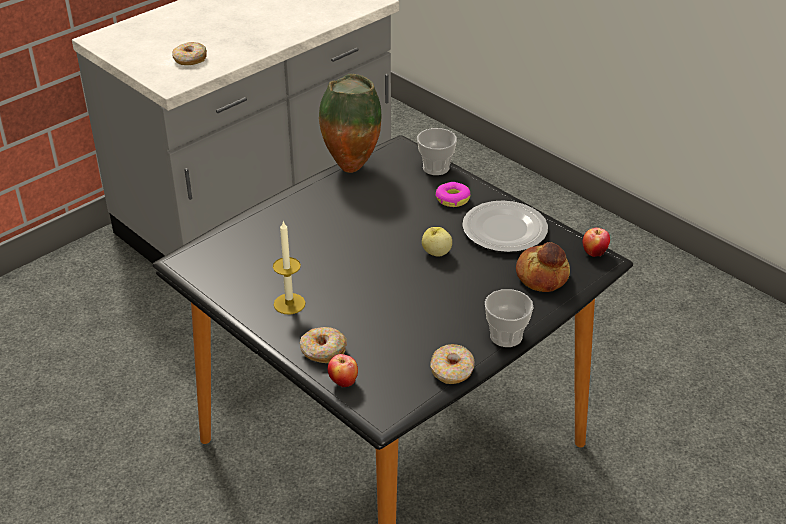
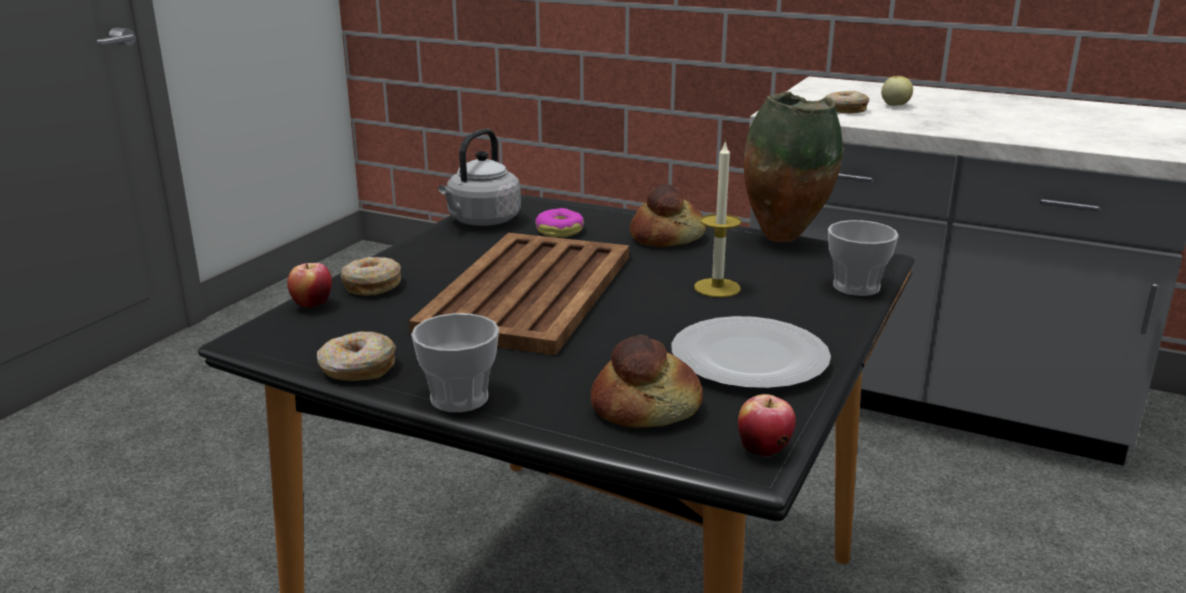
camera: 70 degrees right, 15 degrees down
candle [273,222,306,315] -> candle moved to [694,140,741,297]
apple [422,227,452,257] -> apple moved to [881,76,913,106]
donut [435,182,470,207] -> donut moved to [535,208,584,237]
none -> brown tray [409,233,629,355]
none -> grey kettle [438,128,521,226]
none -> bread [630,184,706,247]

